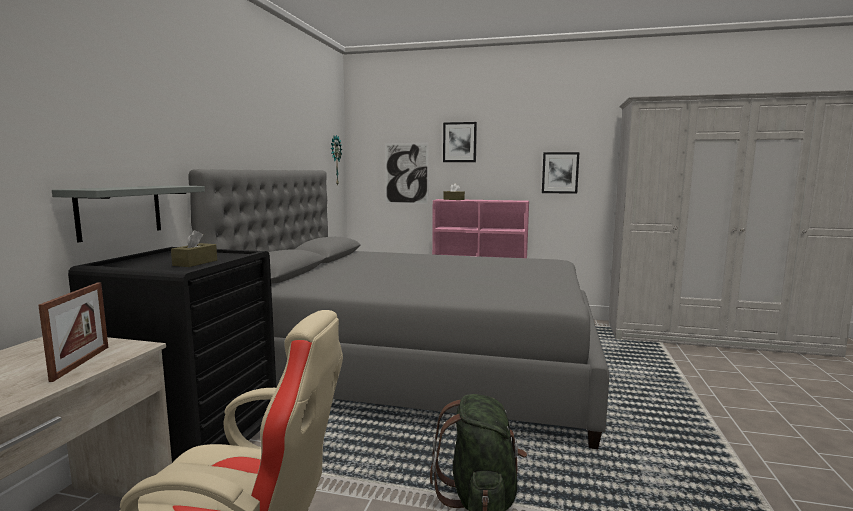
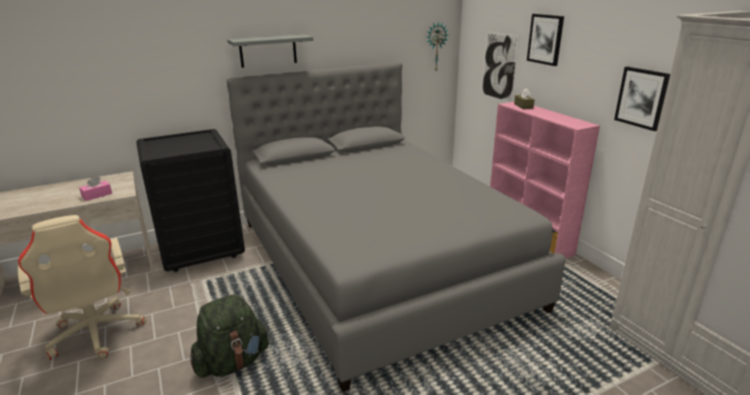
camera: 50 degrees right, 15 degrees up
picture frame [38,282,108,382] -> pink tissue box [79,176,112,201]
grey shelf [52,186,205,242] -> grey shelf moved to [227,34,313,68]
brown tissue box [171,230,217,267] -> none

